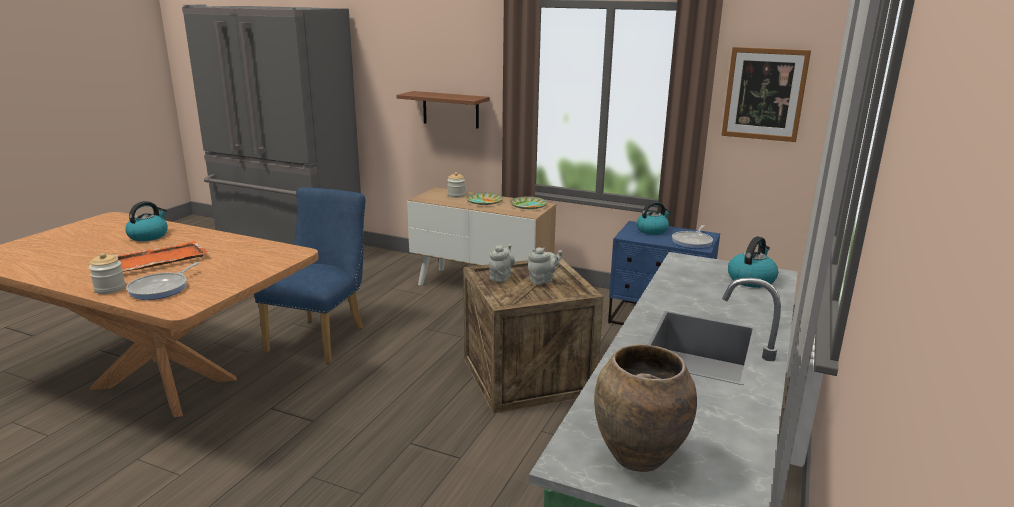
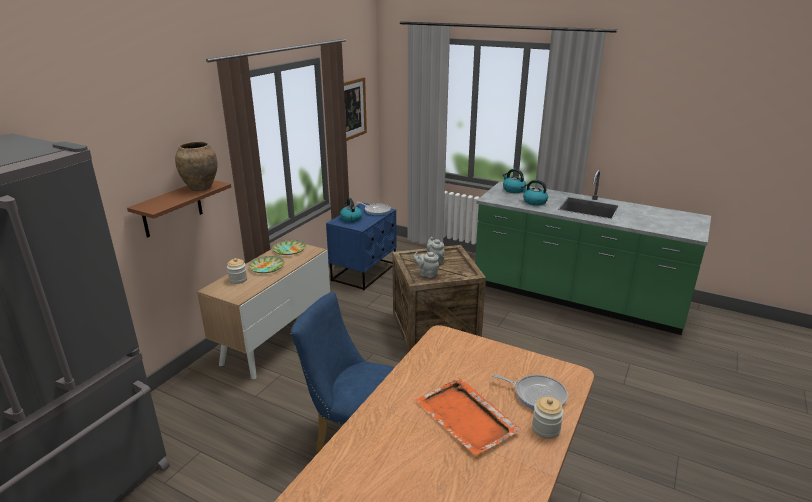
camera: 85 degrees left, 5 degrees up
kettle [125,201,168,241] -> kettle moved to [521,180,548,206]
brown vase [594,344,697,472] -> brown vase moved to [175,142,217,191]

